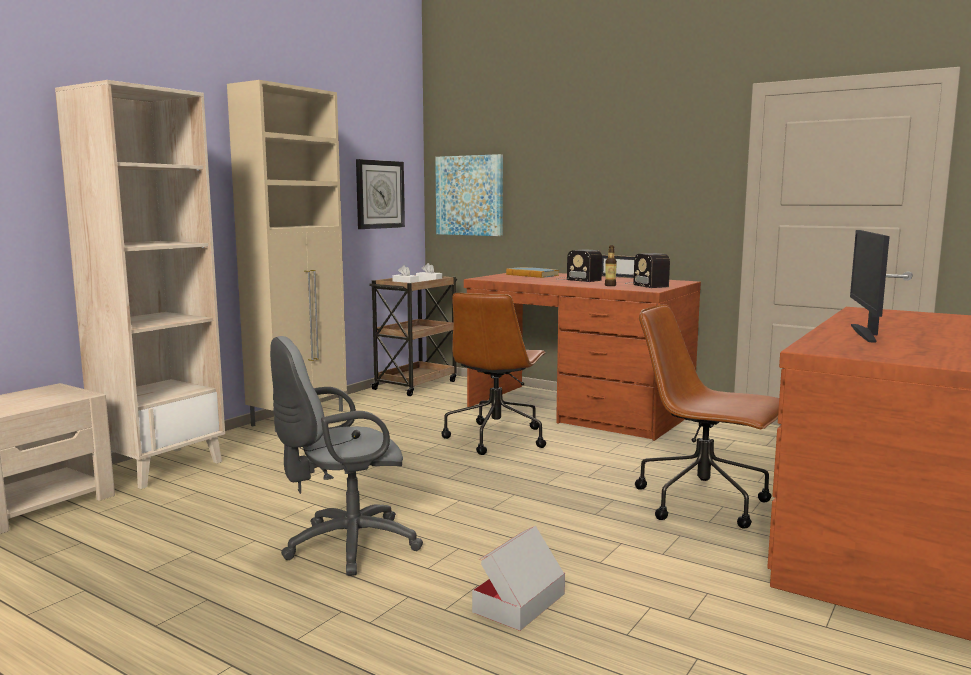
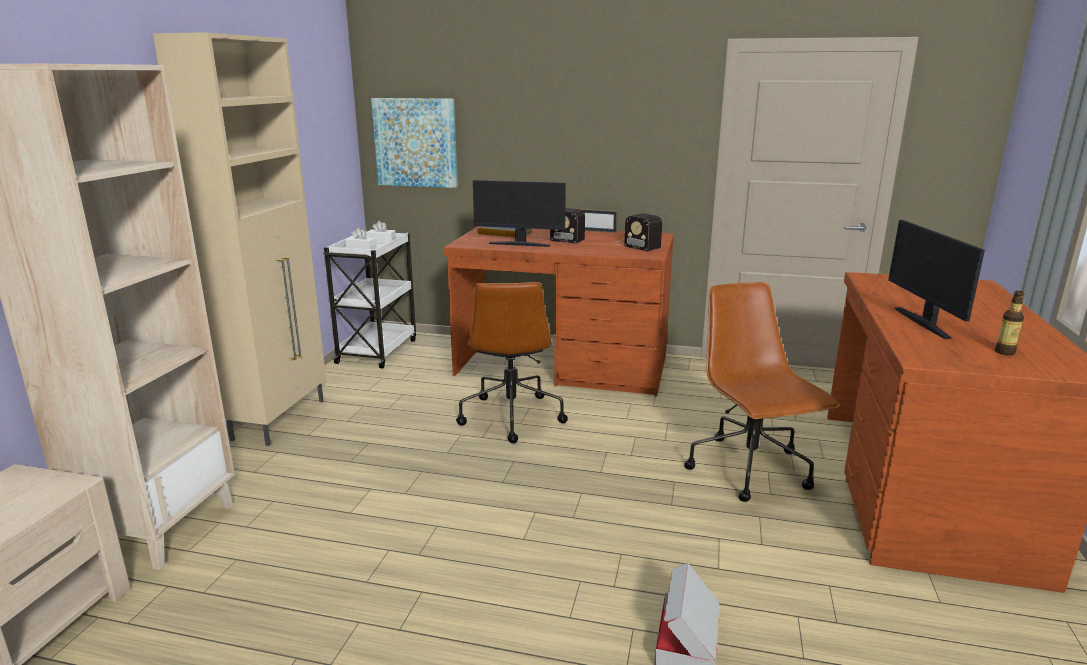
camera: 20 degrees left, 10 degrees up
grey office chair [270,336,423,576] -> none
wall clock [356,159,405,229] -> none
brown cart [369,276,457,396] -> white cart [323,231,416,369]
bottle [605,245,617,286] -> bottle moved to [995,291,1025,355]
brown office chair [635,304,779,528] -> brown office chair turned 60 degrees clockwise [684,282,840,502]
none -> monitor [473,180,566,247]

